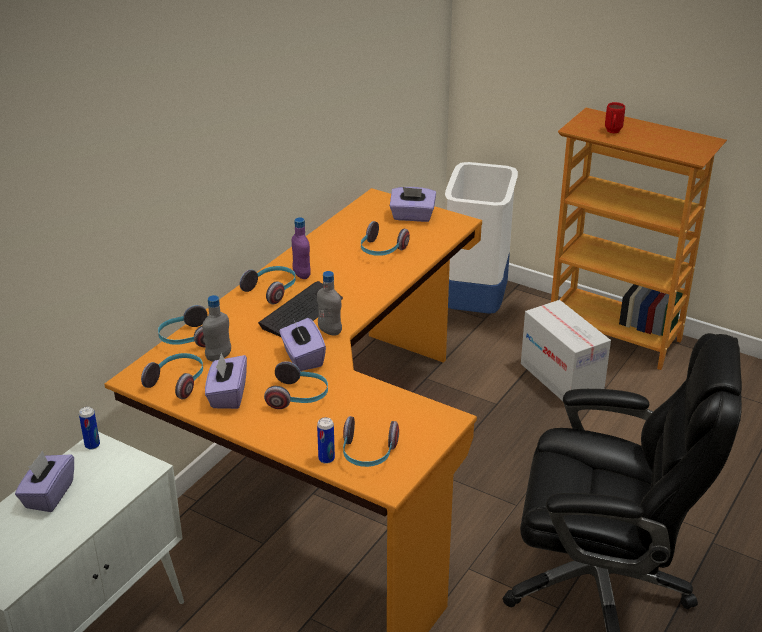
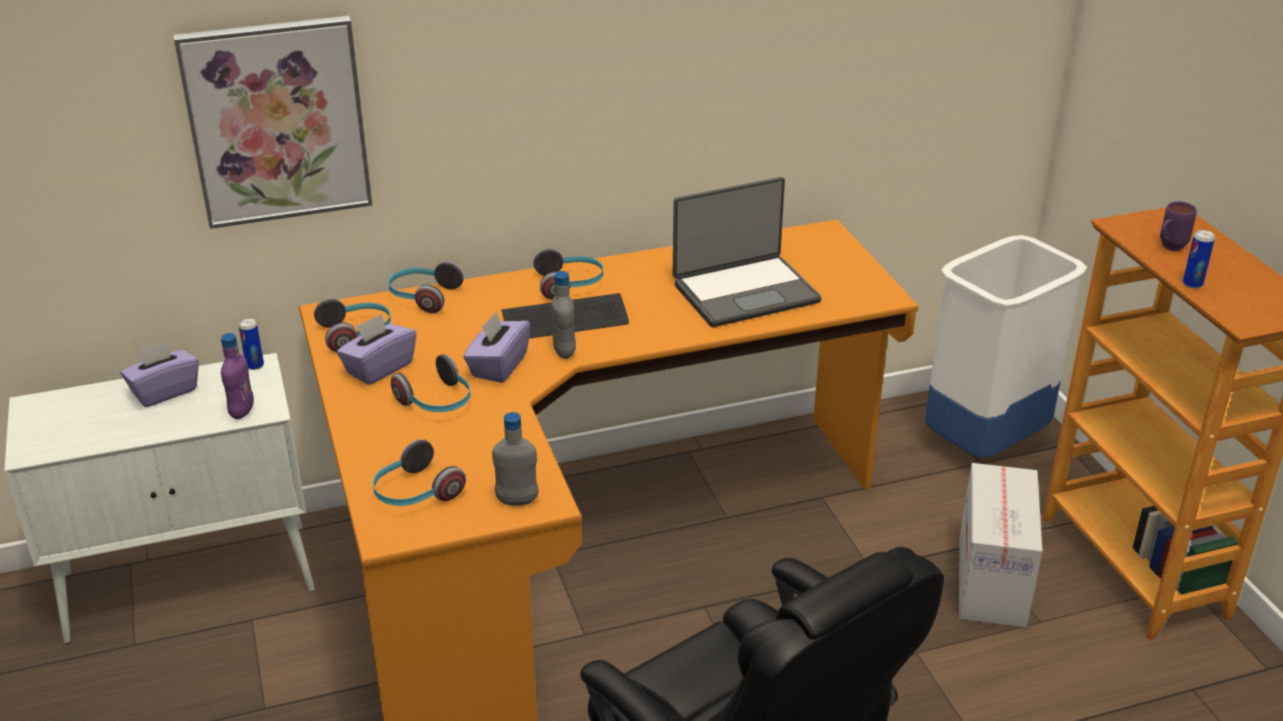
camera: 40 degrees right, 0 degrees up
grey bottle [202,295,231,362] -> grey bottle moved to [492,412,539,506]
purple bottle [292,217,311,279] -> purple bottle moved to [221,333,254,419]
can [317,417,335,464] -> can moved to [1183,230,1215,289]
headphones [361,221,410,256] -> laptop [673,177,822,327]
purple tissue box [390,187,436,222] -> none
red mug [605,102,625,133] -> purple mug [1160,201,1197,251]
none -> picture [173,16,372,229]

